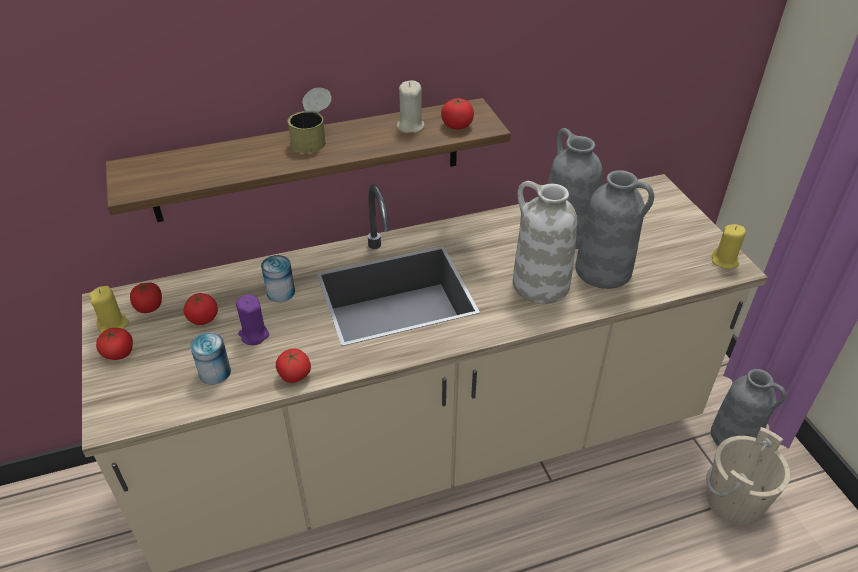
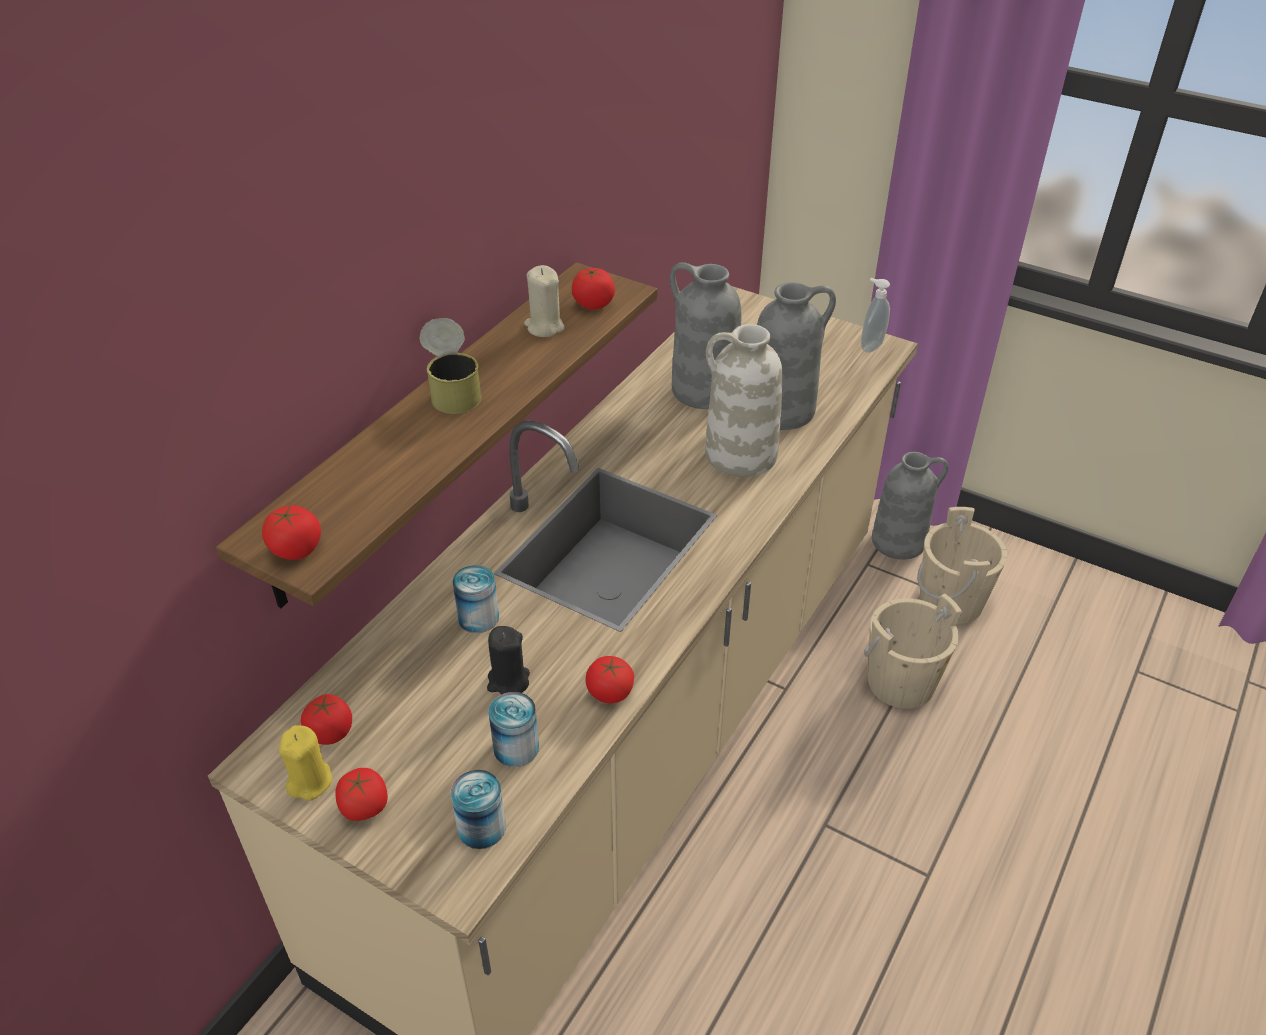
camera: 40 degrees left, 0 degrees up
tomato [184,293,218,325] -> tomato moved to [262,505,321,560]
purple candle [236,294,269,345] -> black candle [487,626,530,695]
yellow candle [712,224,746,269] -> soap dispenser [861,278,890,353]
none -> can [451,770,506,849]
none -> beige bucket [864,593,962,709]

